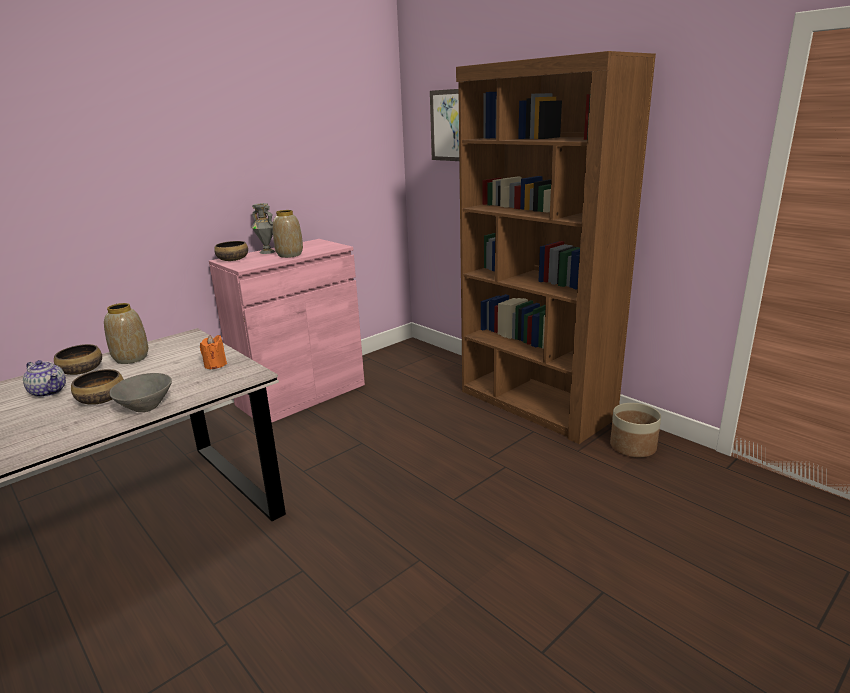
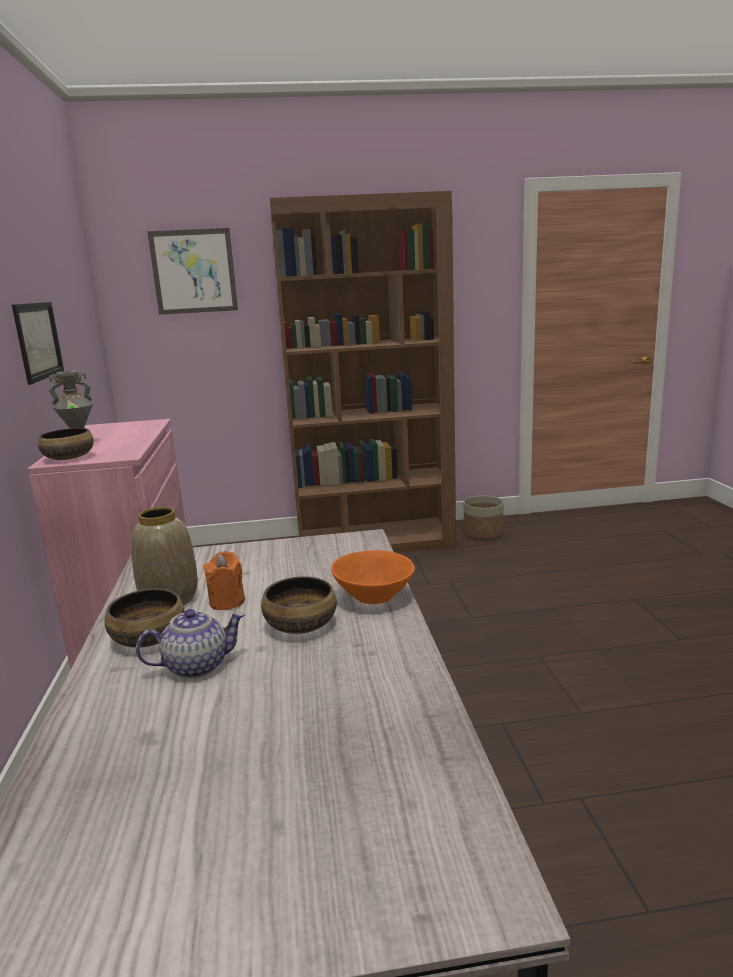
camera: 55 degrees left, 5 degrees down
grey bowl [110,373,172,412] -> orange bowl [331,550,415,604]
orange candle [200,335,227,370] -> orange candle moved to [203,551,245,610]
vase [273,210,303,258] -> none
none -> picture [12,302,64,385]

